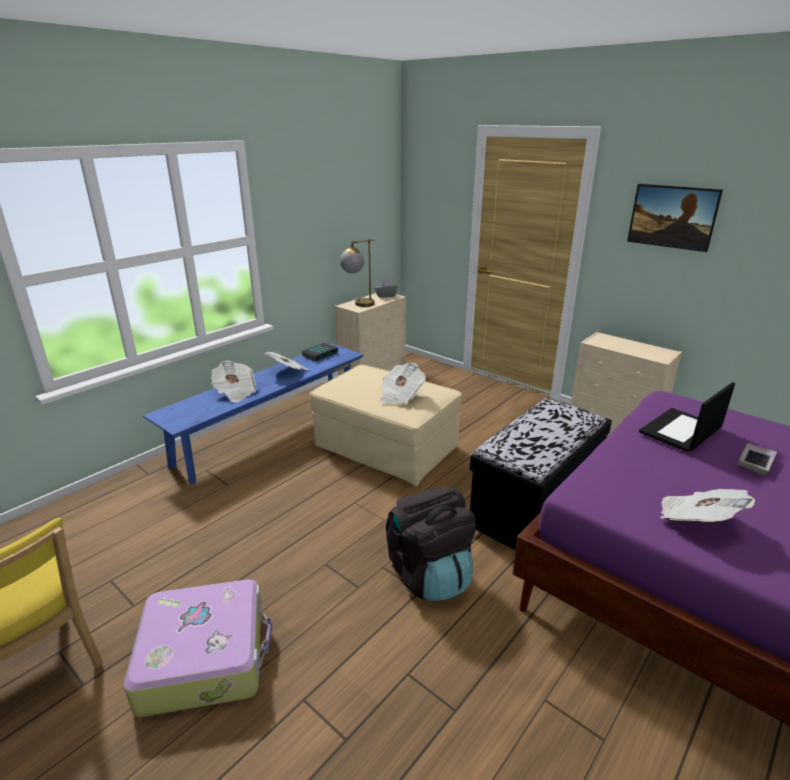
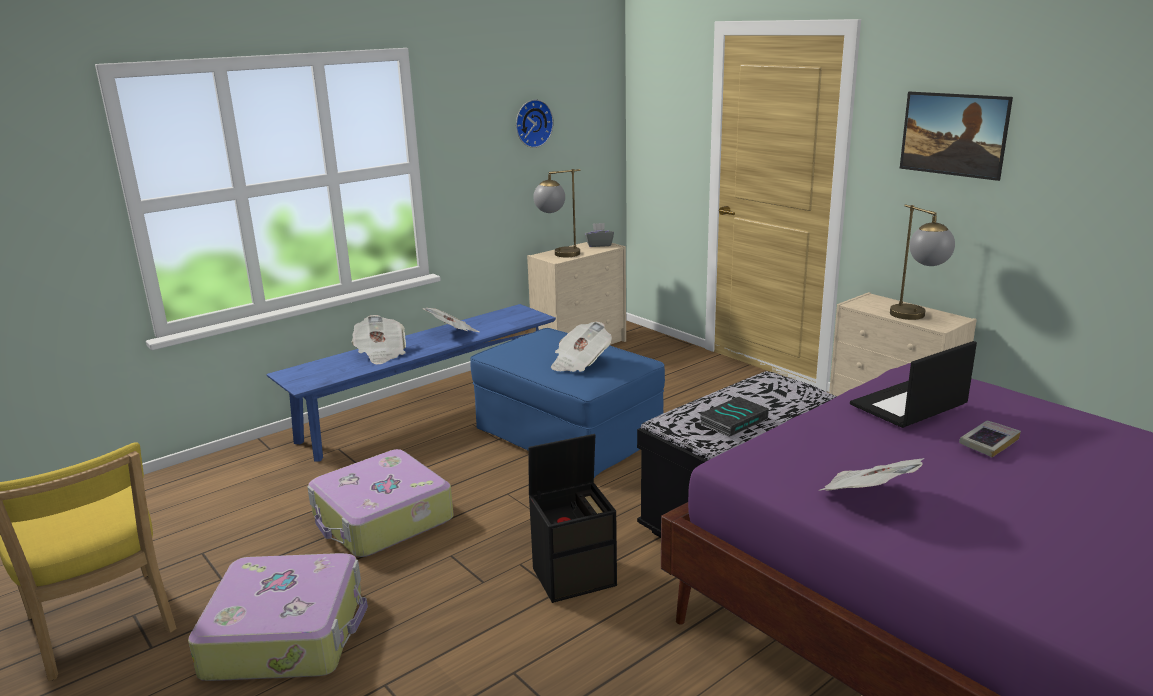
camera: 10 degrees right, 5 degrees down
book [302,342,338,362] -> book moved to [700,397,769,437]
beige ottoman [310,364,462,487] -> blue ottoman [470,328,665,478]
black backpack [386,487,476,601] -> black storage box [528,434,617,603]
none -> suitcase [307,449,453,557]
none -> wall clock [516,99,554,148]
none -> table lamp [890,204,955,320]

